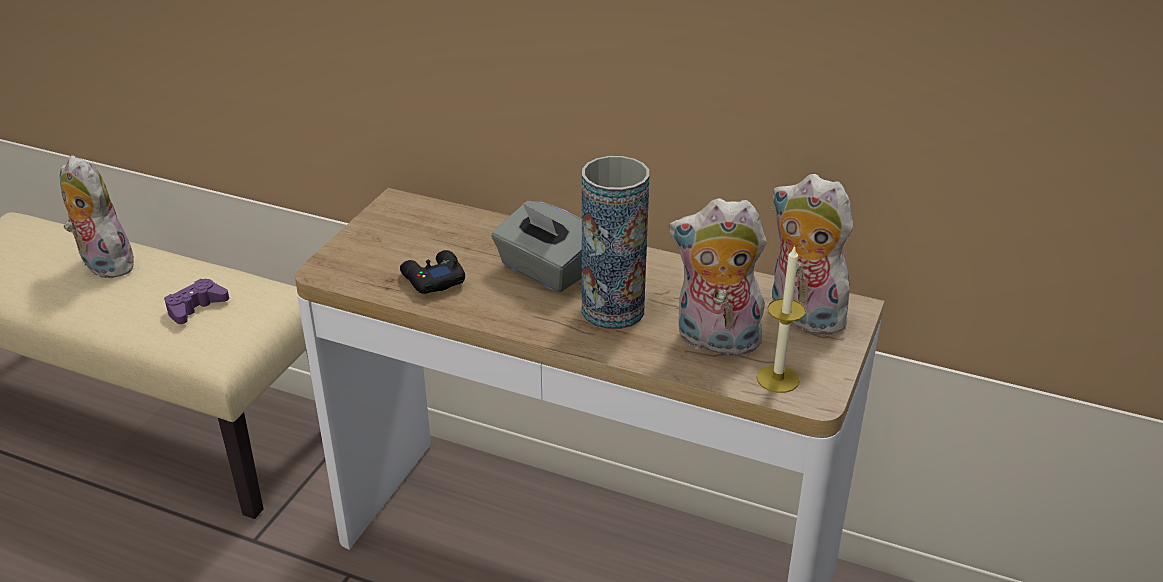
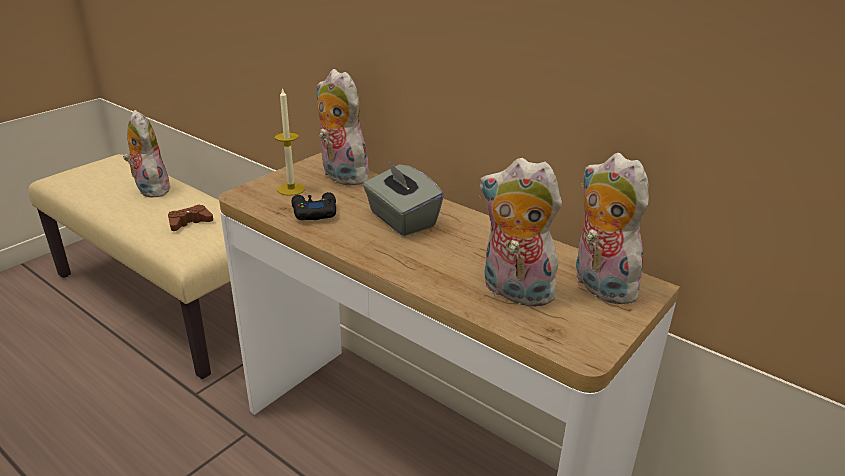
camera: 15 degrees right, 5 degrees down
purple game controller [164,279,229,324] -> brown game controller [168,205,213,231]
vase [582,156,649,329] -> none
candle [757,245,806,393] -> candle moved to [274,87,305,196]
none -> plush toy [317,69,369,186]

